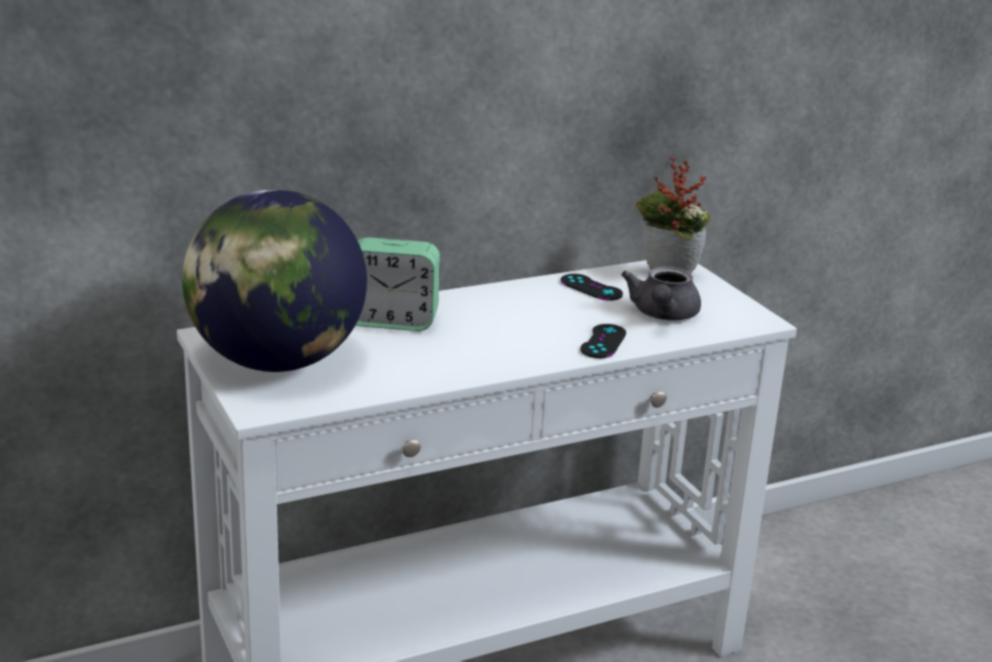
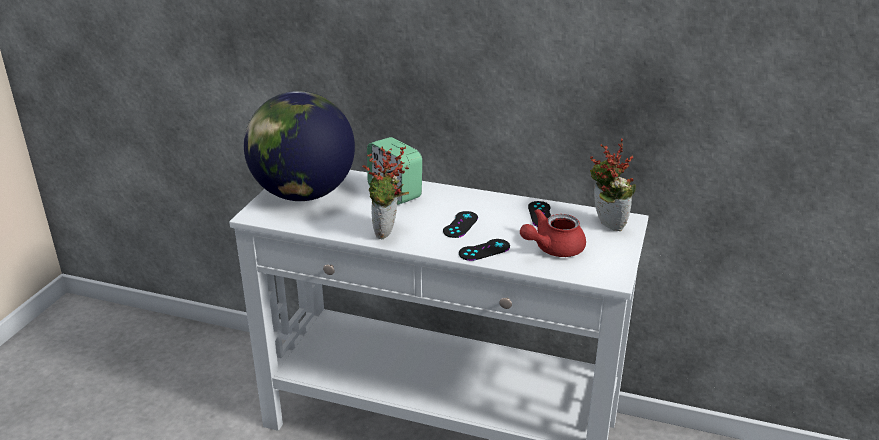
camera: 45 degrees right, 5 degrees up
grey teapot [621,266,701,321] -> red teapot [520,209,586,257]
none -> potted plant [362,146,409,239]
none -> black game controller [443,211,478,238]

